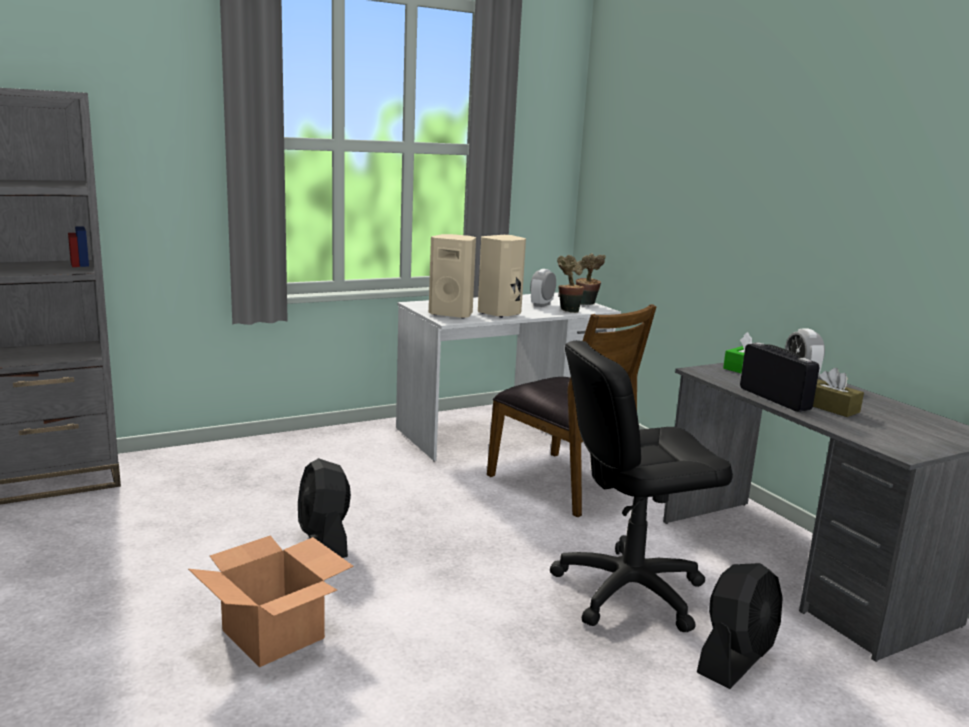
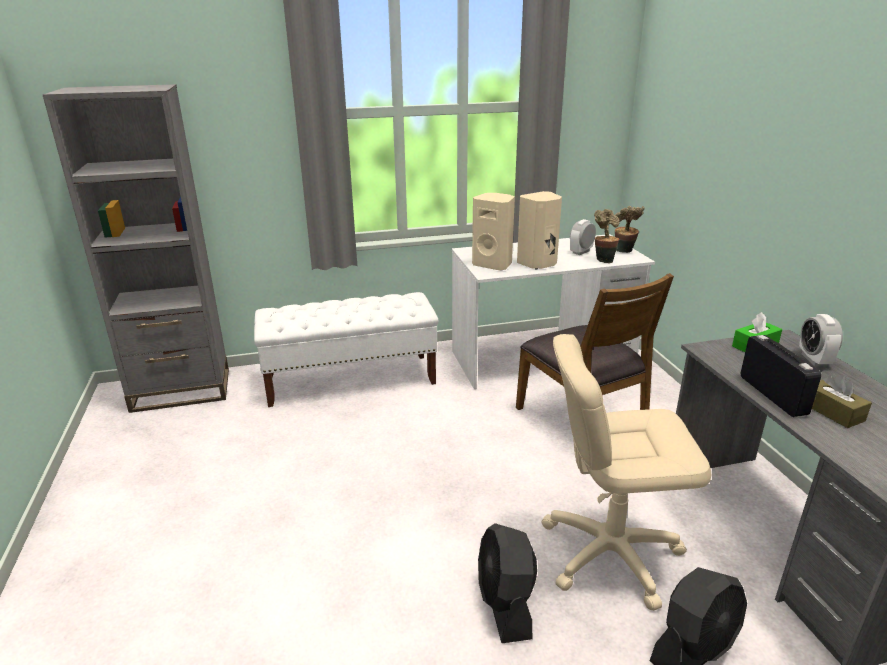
camera: 15 degrees right, 10 degrees up
cardboard box [188,535,354,667] -> none
black fan [298,458,351,558] -> black fan moved to [478,523,537,643]
black office chair [550,341,733,632] -> beige office chair [541,334,711,611]
none -> white bench [254,292,439,407]

